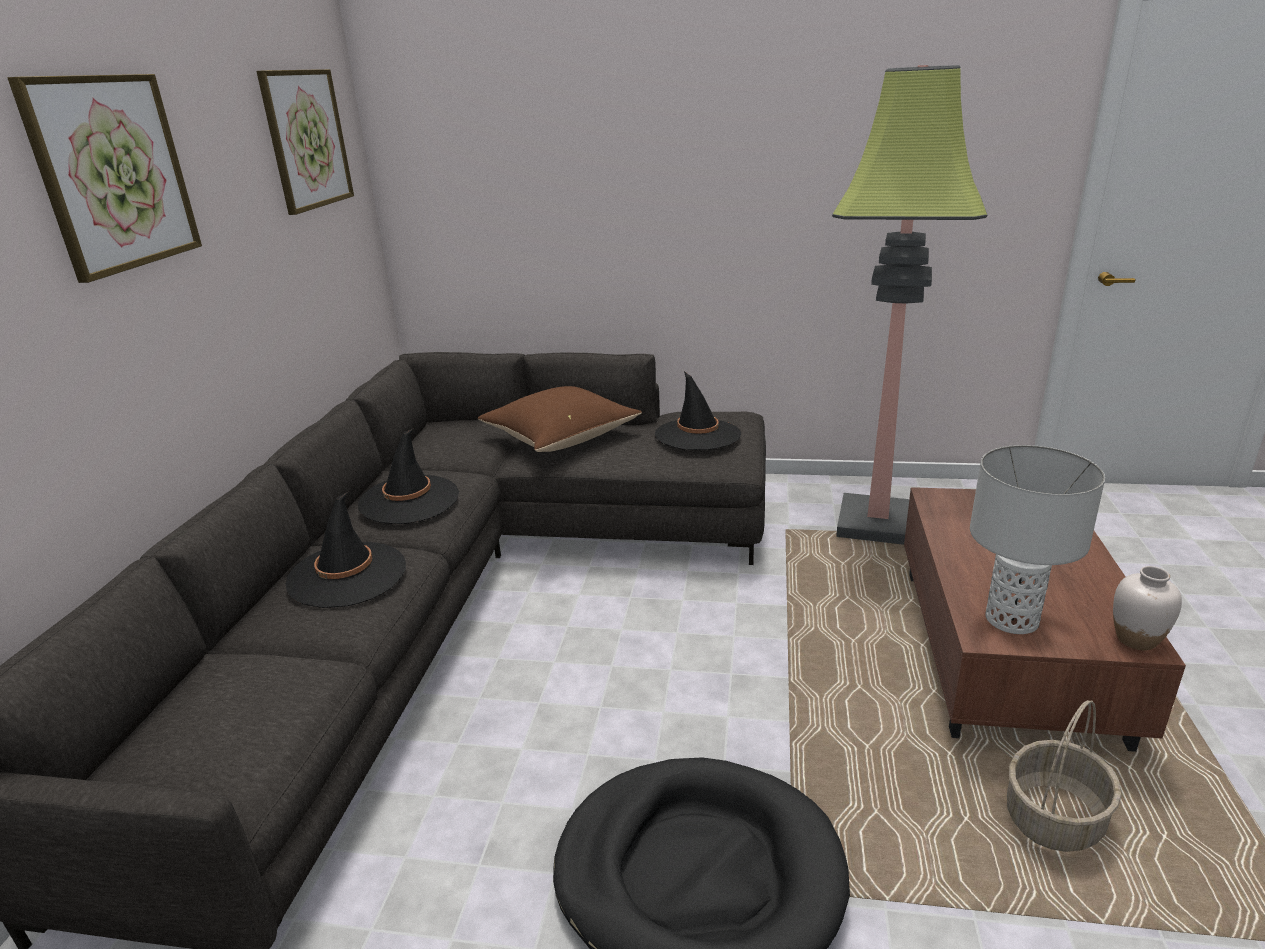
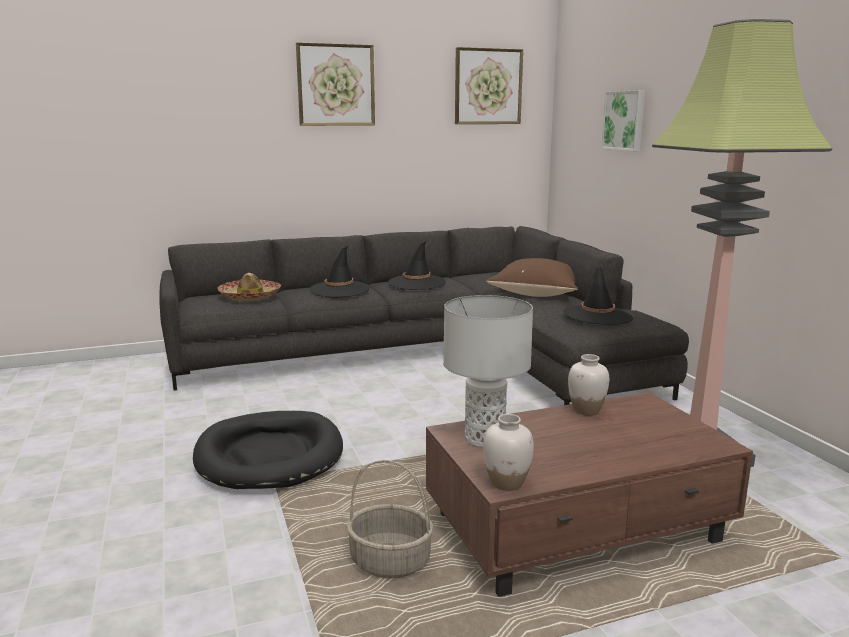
camera: 60 degrees right, 10 degrees down
none -> hat [217,273,281,301]
none -> white vase [568,354,609,415]
none -> picture [601,90,645,151]

